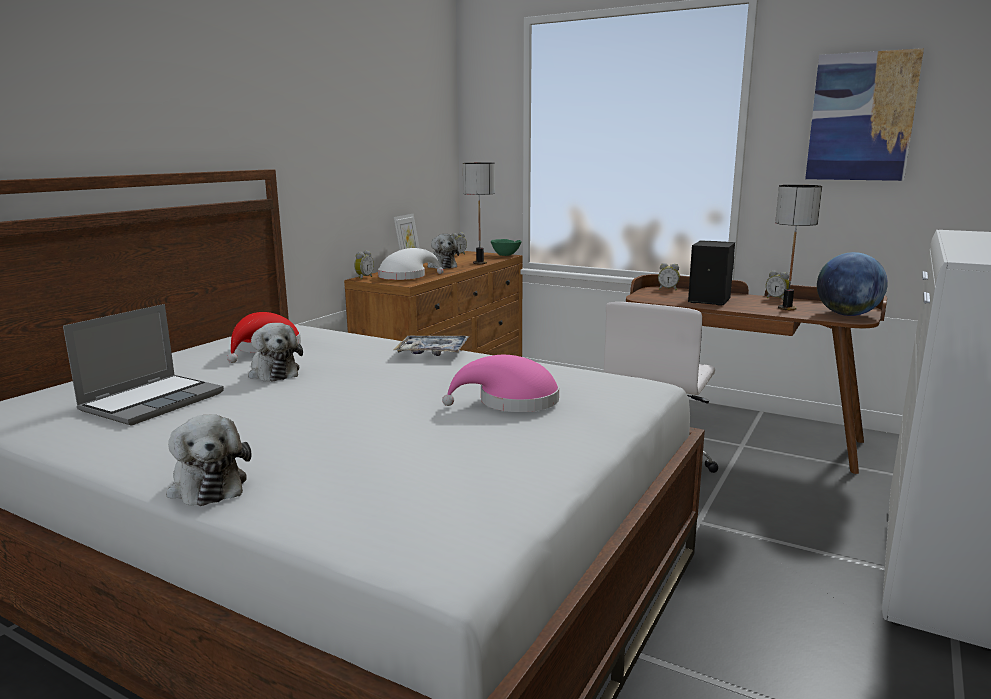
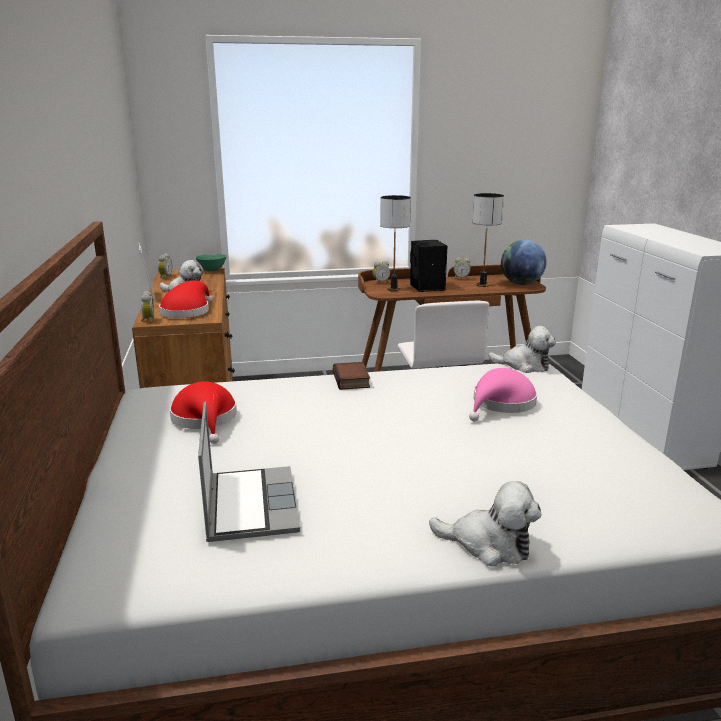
camera: 40 degrees left, 5 degrees up
plush toy [248,323,303,382] -> plush toy moved to [488,326,556,373]
white hat [378,248,444,280] -> red hat [159,280,213,318]
tray [393,335,469,356] -> book [333,362,370,390]
table lamp [463,163,495,264] -> table lamp moved to [380,195,411,291]
picture [805,48,924,181] -> none

